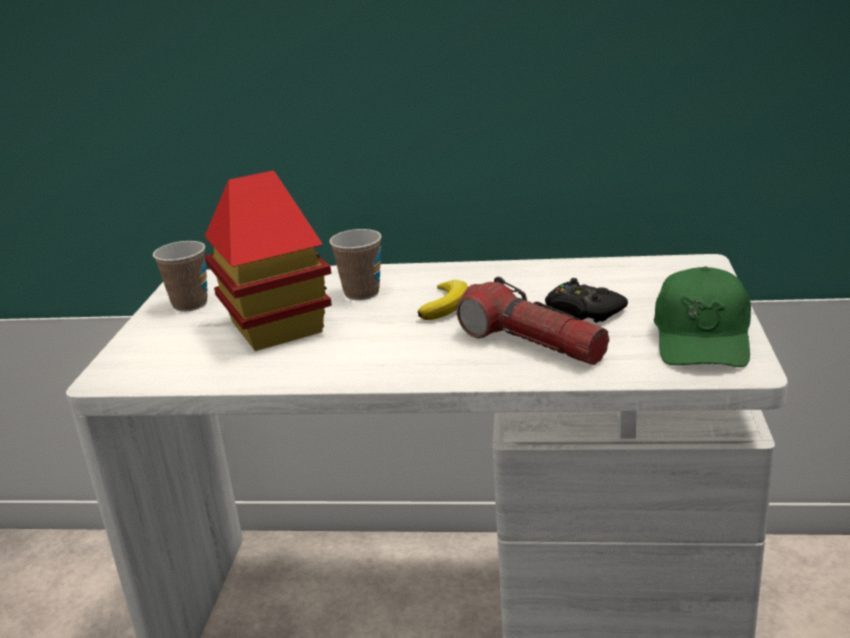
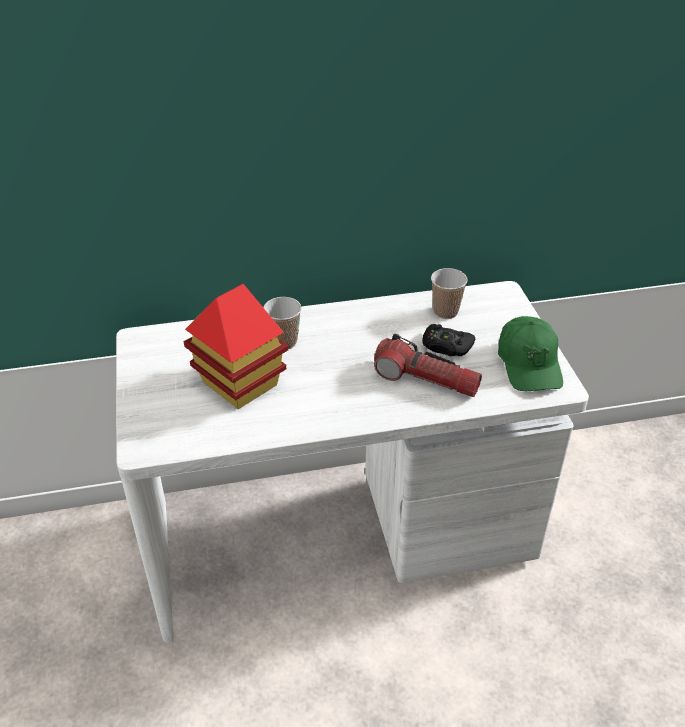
camera: 20 degrees left, 15 degrees up
cup [153,241,208,312] -> cup moved to [431,268,468,319]
banana [417,280,468,320] -> none

